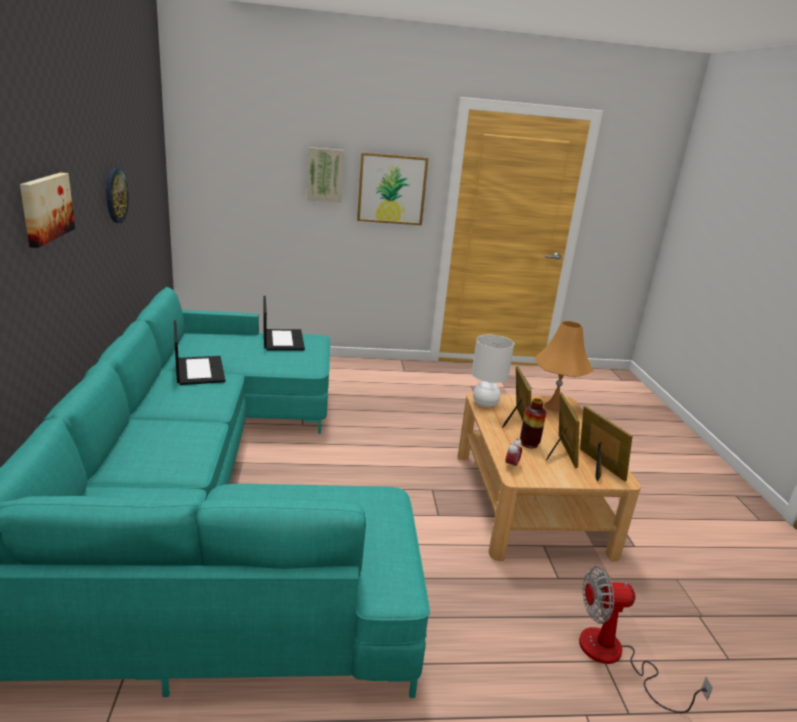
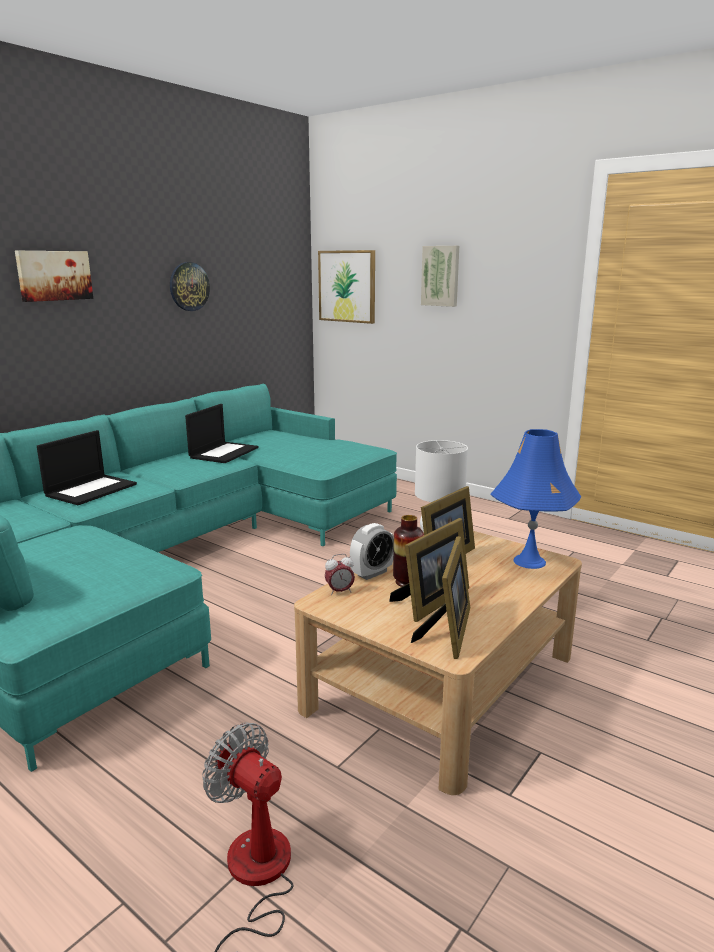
camera: 45 degrees right, 5 degrees down
laptop [264,296,305,351] -> laptop moved to [37,430,137,505]
picture [357,152,429,225] -> picture moved to [318,250,375,324]
orange table lamp [534,321,593,412] -> blue table lamp [490,429,581,569]
none -> alarm clock [350,523,394,580]

